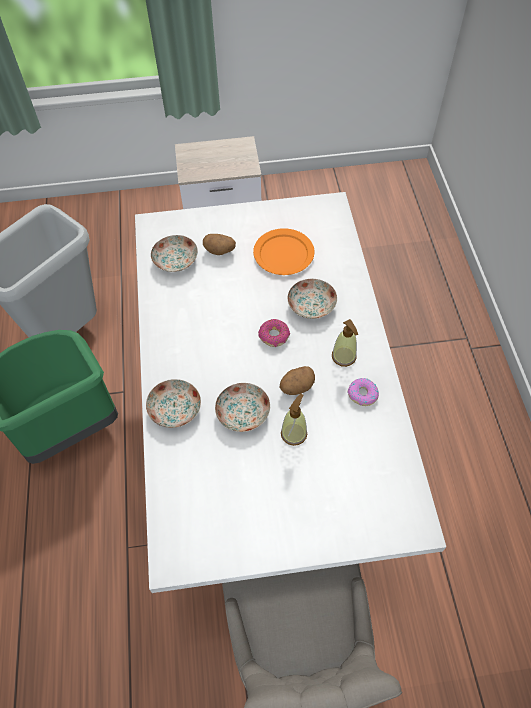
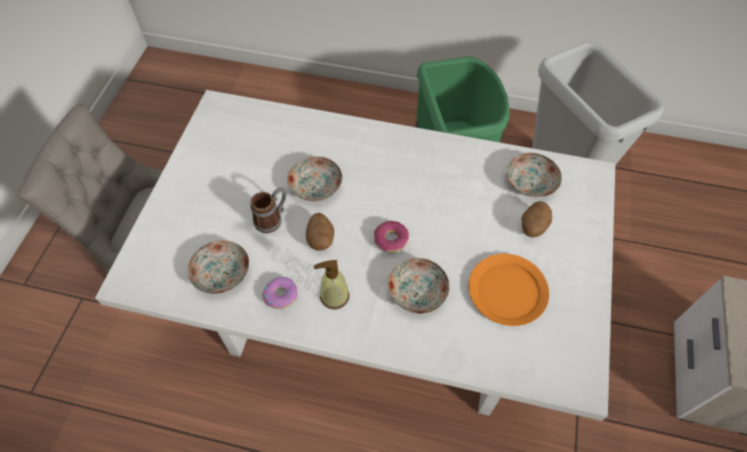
camera: 110 degrees right, 0 degrees up
plate [146,379,201,428] -> plate moved to [188,240,249,294]
soap dispenser [281,394,307,446] -> mug [250,187,287,233]

